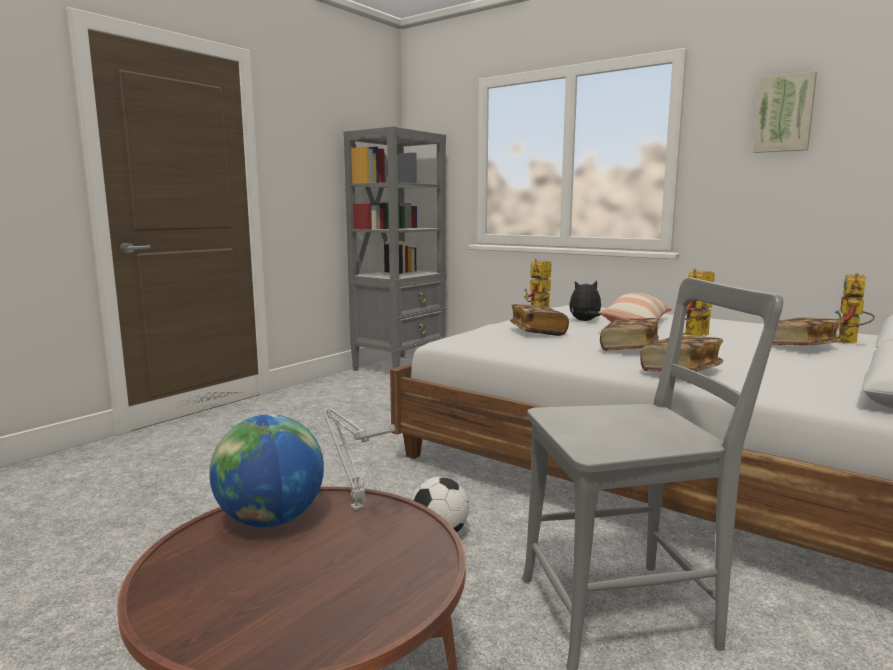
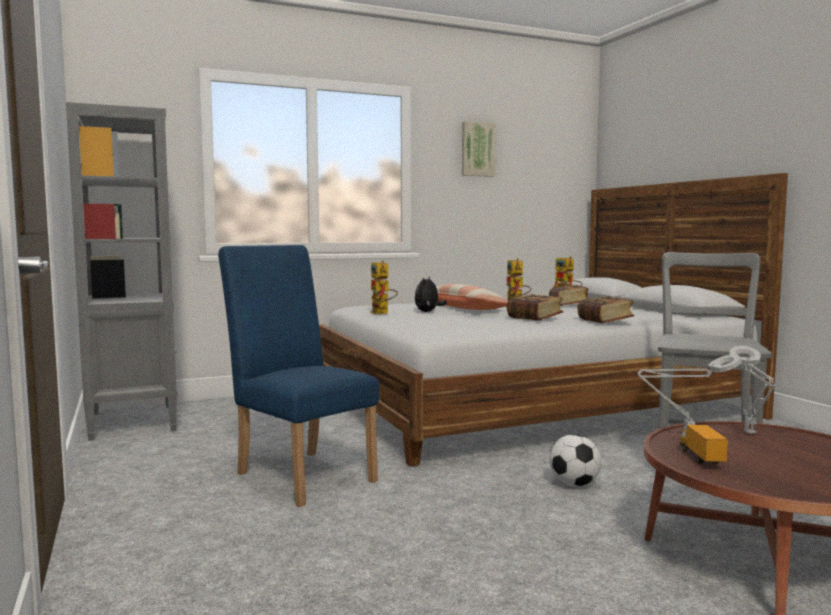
camera: 60 degrees left, 5 degrees down
globe [210,414,324,527] -> toy truck [680,425,728,464]
book [510,304,569,336] -> none
none -> blue chair [218,245,379,507]
none -> grey table lamp [729,346,776,434]

